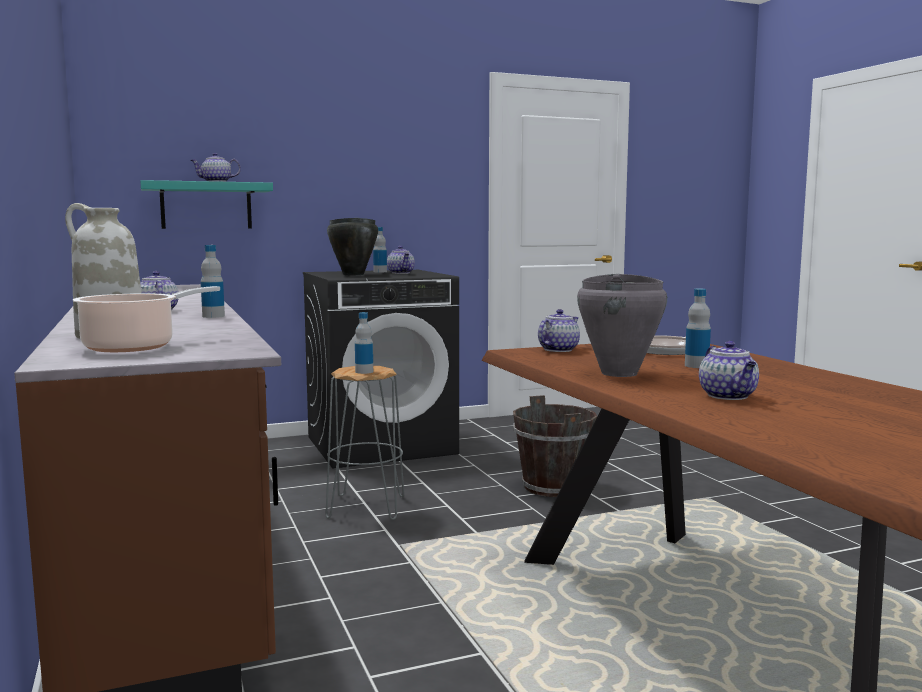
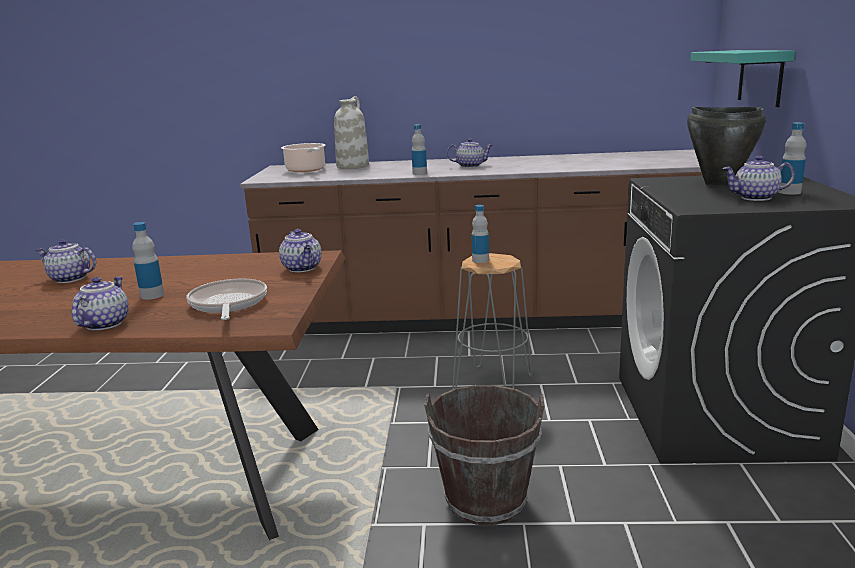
camera: 115 degrees right, 10 degrees up
teapot [190,153,241,182] -> teapot moved to [72,277,129,330]
grey cooking pot [577,274,667,377] -> none

